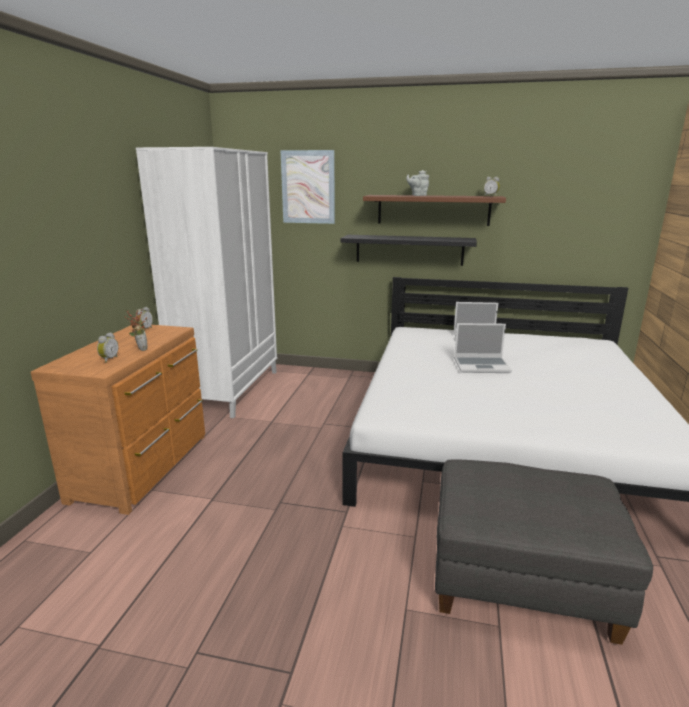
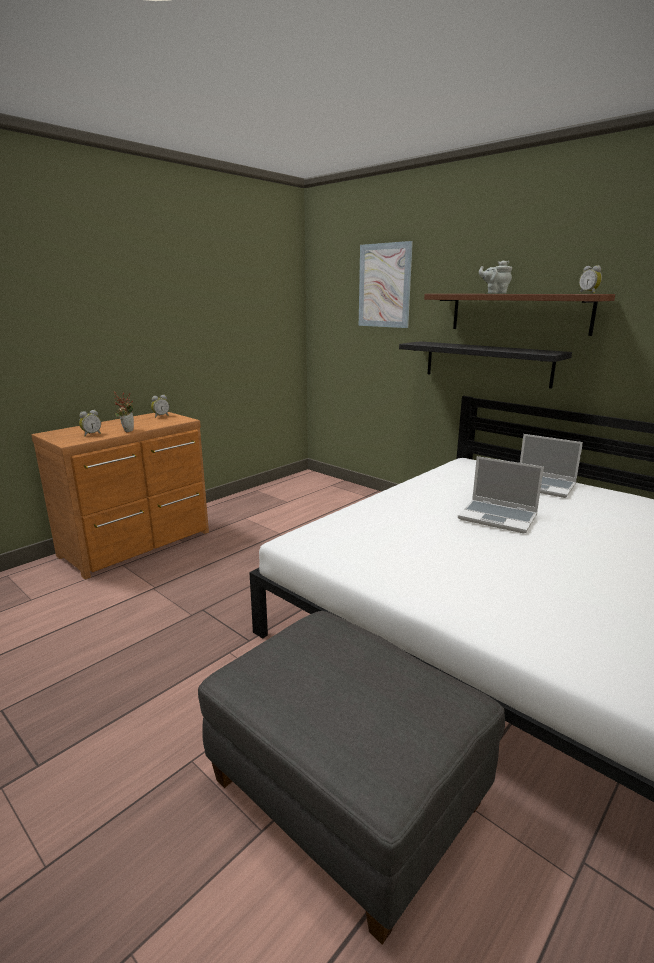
camera: 30 degrees right, 0 degrees up
white wardrobe [136,147,277,418] -> none

